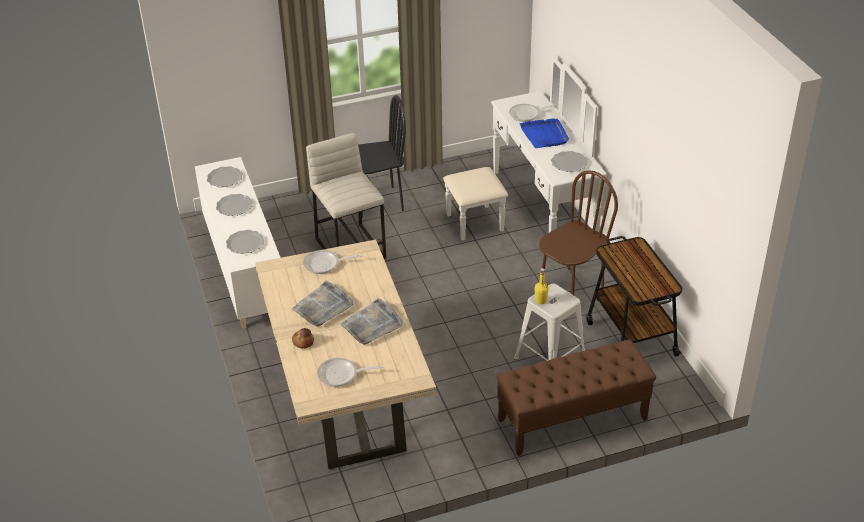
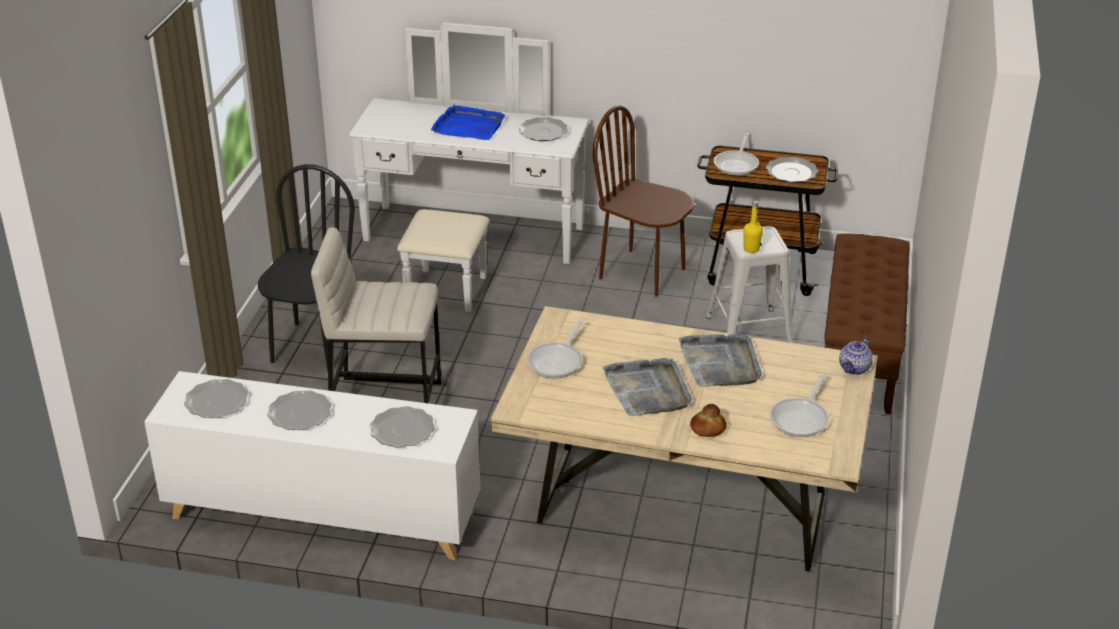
camera: 60 degrees left, 5 degrees down
frying pan [509,104,556,122] -> frying pan moved to [714,133,759,176]
brown chair [539,170,618,295] -> brown chair turned 45 degrees counterclockwise [593,106,695,297]
none -> plate [766,157,818,183]
none -> teapot [839,337,873,375]

